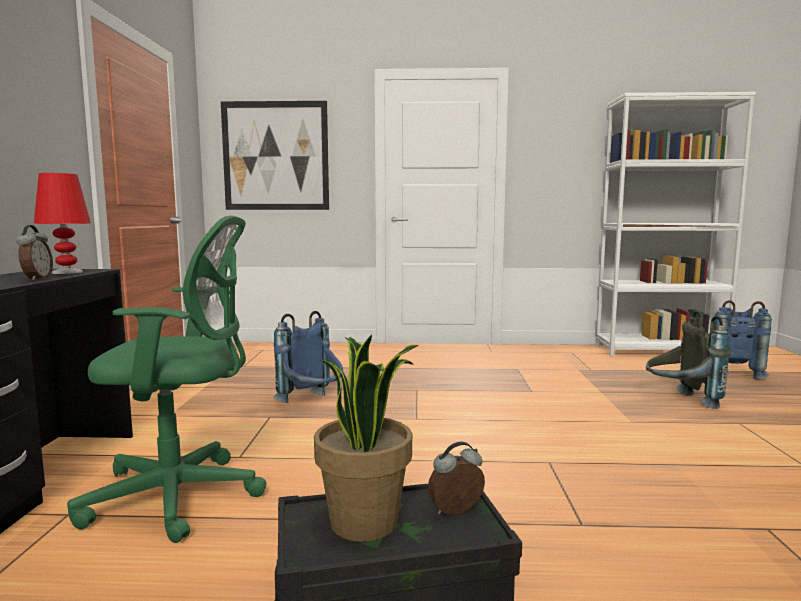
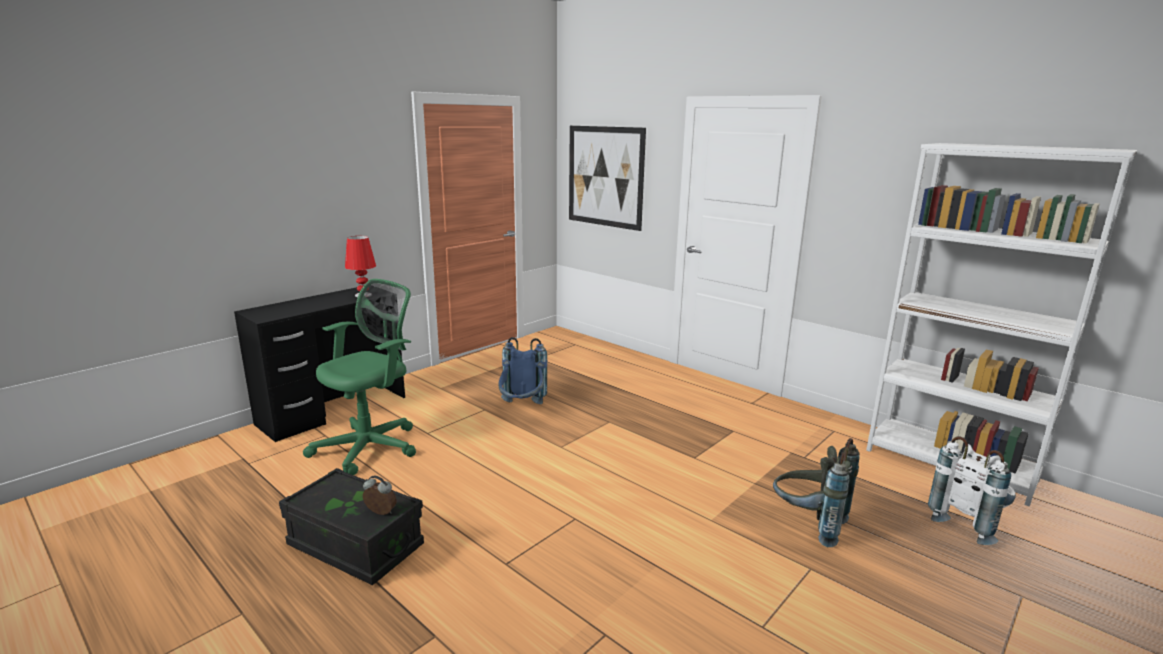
camera: 40 degrees right, 10 degrees up
alarm clock [16,225,53,281] -> none
green office chair [67,216,267,543] -> green office chair turned 90 degrees counterclockwise [303,279,416,475]
potted plant [314,335,418,542] -> none
blue backpack [713,300,772,380] -> white backpack [928,437,1016,545]

